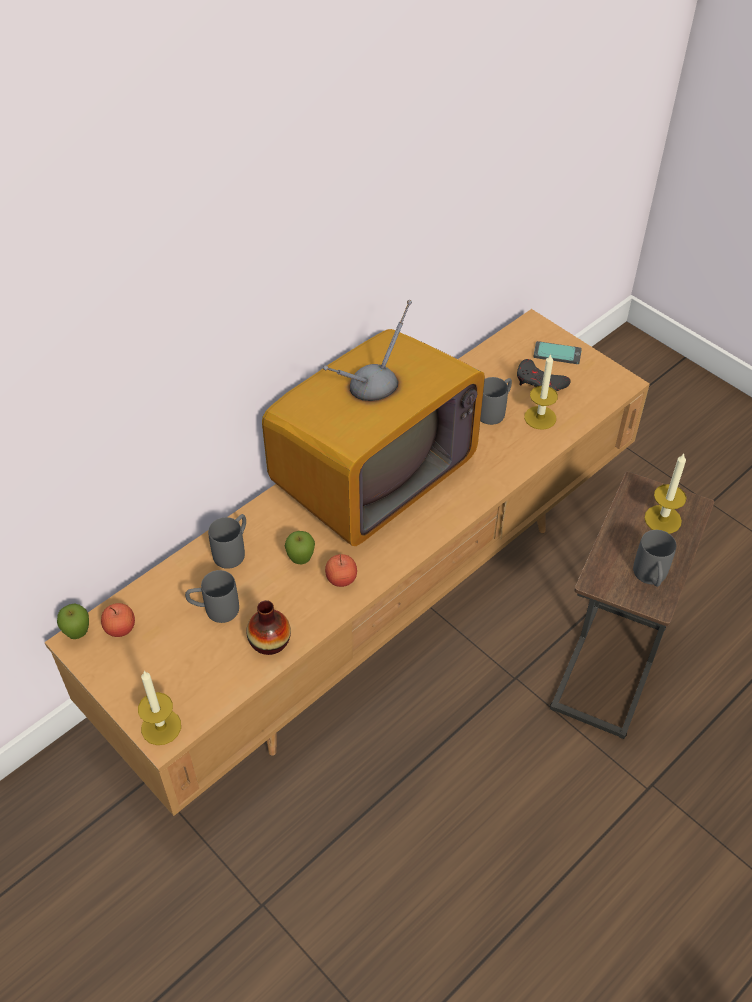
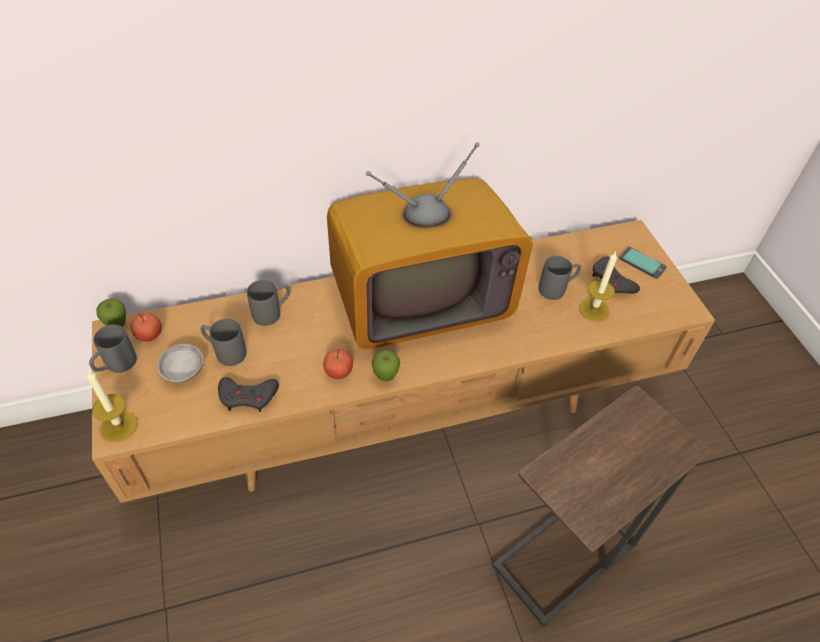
camera: 25 degrees right, 0 degrees up
vase [246,600,291,655] -> grey game controller [218,377,279,412]
apple [285,531,315,564] -> apple moved to [371,350,400,381]
grey mug [633,530,676,587] -> grey mug moved to [89,325,137,373]
candle [644,454,687,534] -> none
none -> grey bowl [158,344,204,383]

